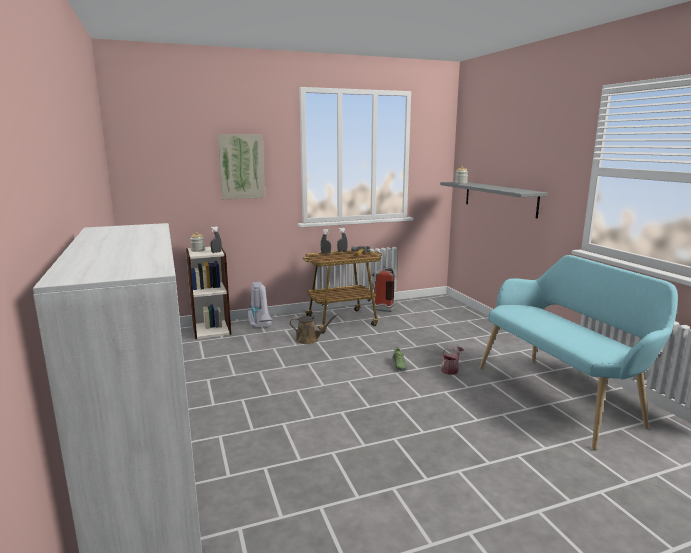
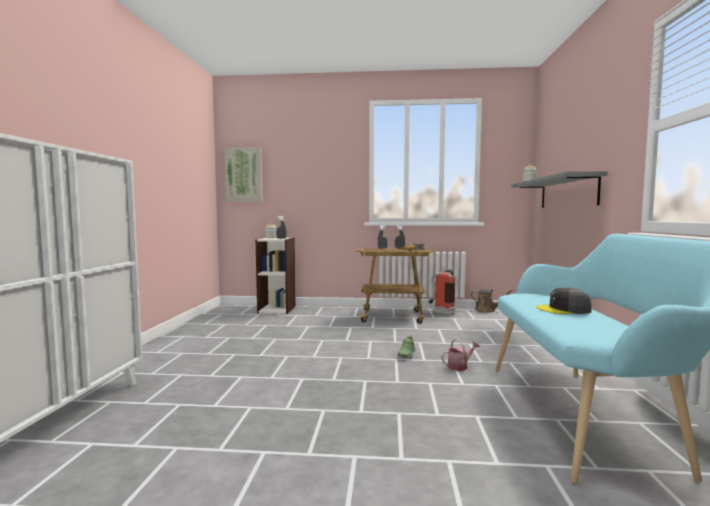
camera: 25 degrees right, 10 degrees down
picture [218,134,265,199] -> picture moved to [224,147,263,202]
vacuum cleaner [248,282,273,329] -> none
brown watering can [290,314,338,344] -> brown watering can moved to [471,289,514,313]
none -> grey cap [536,287,592,314]

